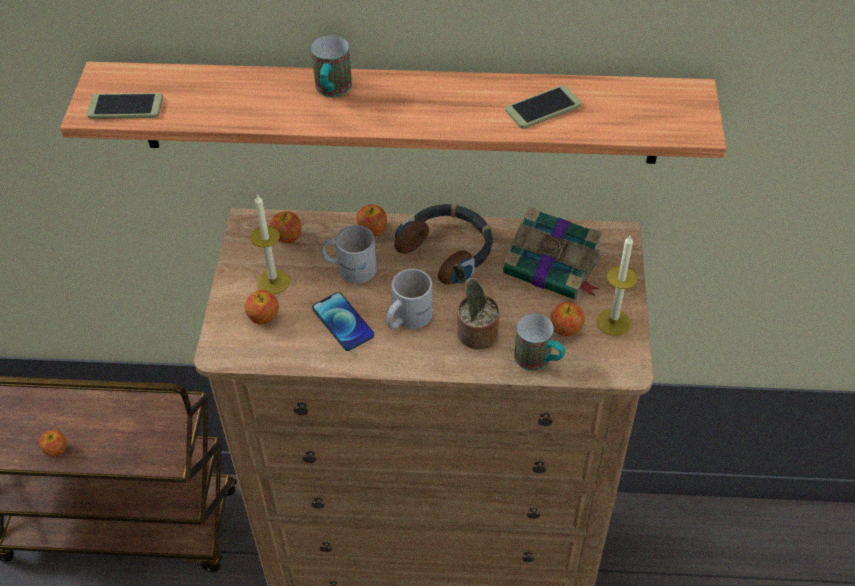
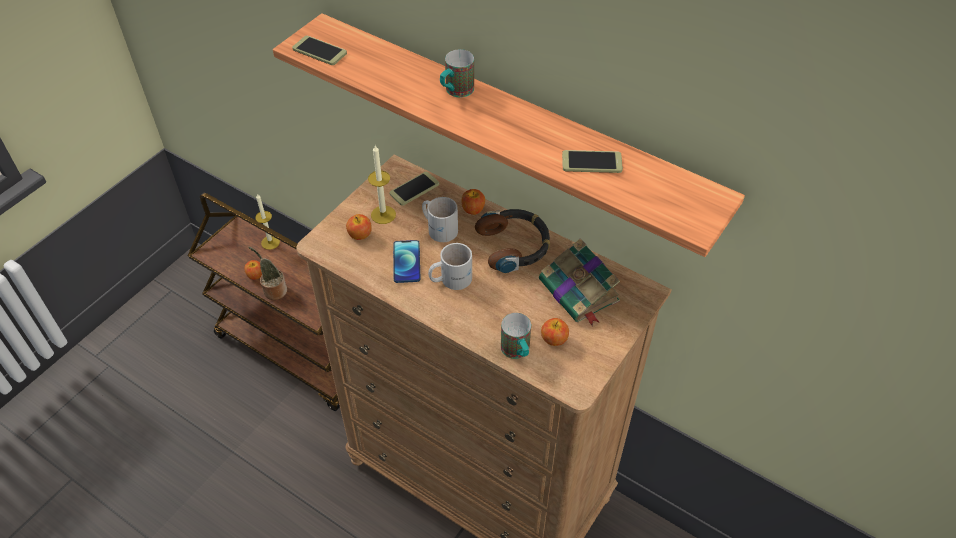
camera: 30 degrees right, 0 degrees up
apple [270,211,301,243] -> phone [389,172,439,206]
potted plant [452,264,500,349] -> potted plant moved to [248,247,287,300]
candle [597,236,638,336] -> candle moved to [255,194,280,250]

